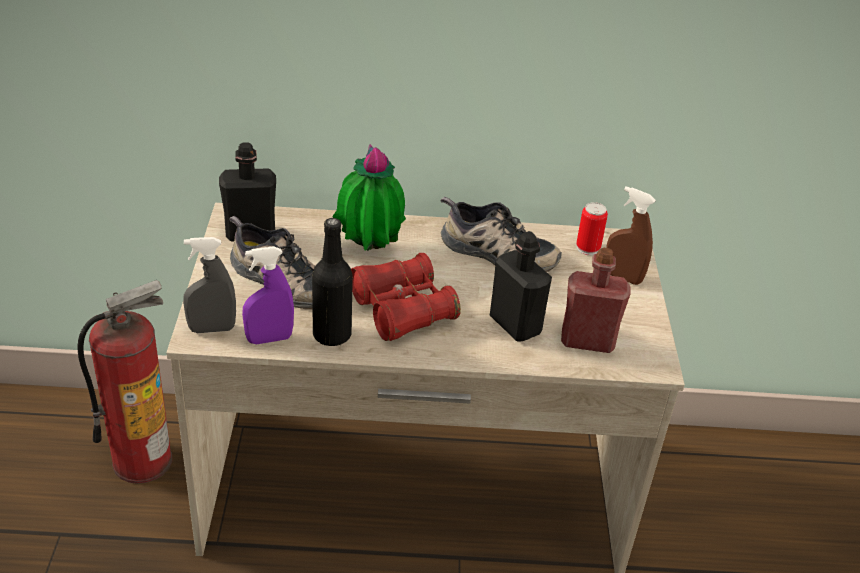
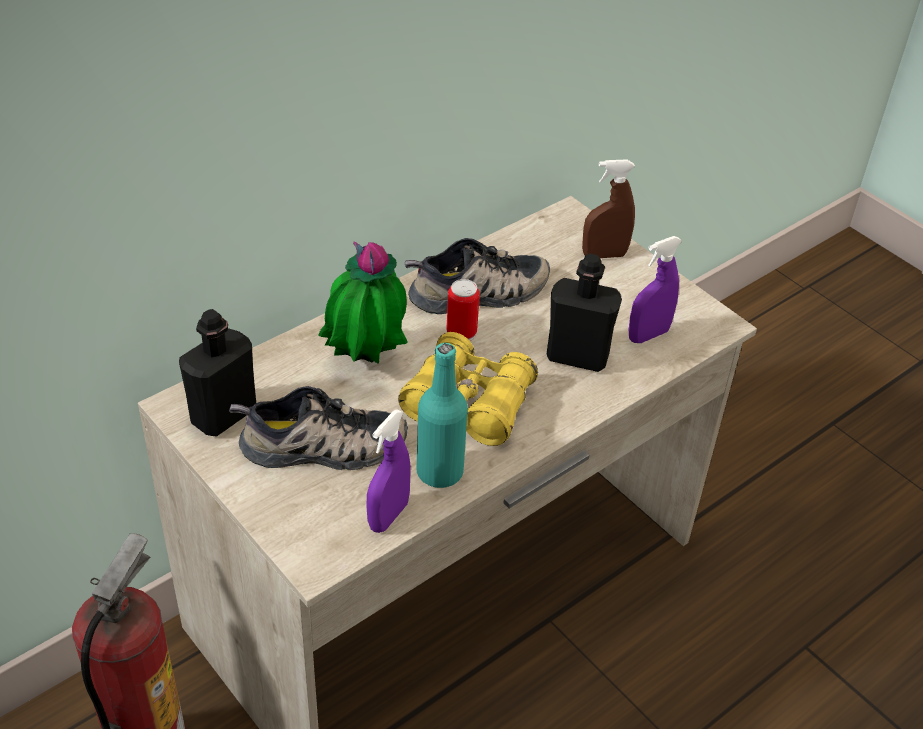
camera: 40 degrees left, 5 degrees up
grey spray bottle [183,237,236,333] -> none
black bottle [312,218,353,346] -> turquoise bottle [417,343,468,488]
red binoculars [351,253,461,341] -> yellow binoculars [398,332,538,446]
red bottle [561,248,631,353] -> purple spray bottle [629,236,682,343]
can [576,202,608,255] -> can moved to [447,279,480,341]

